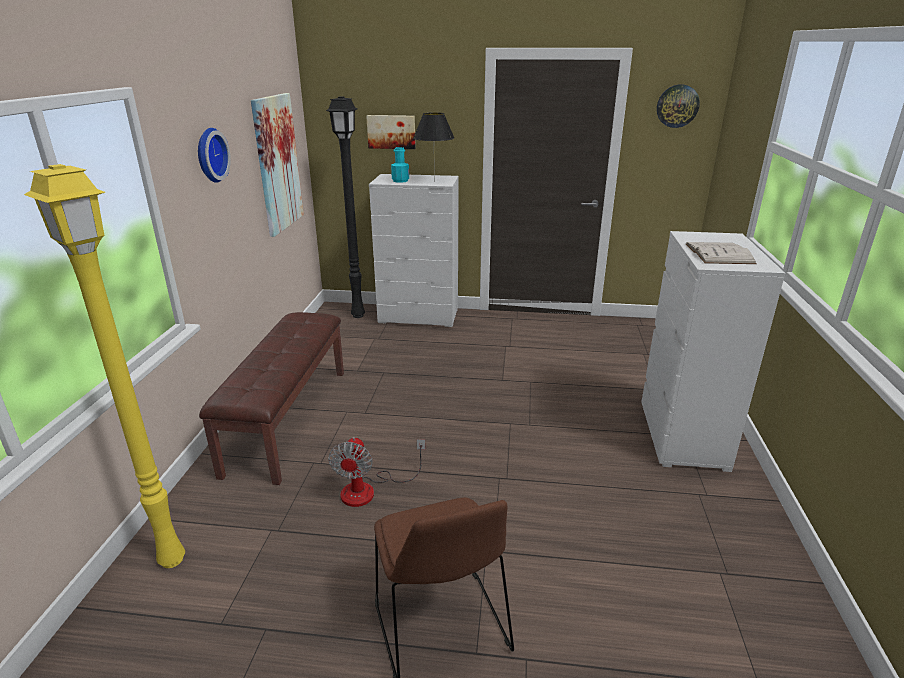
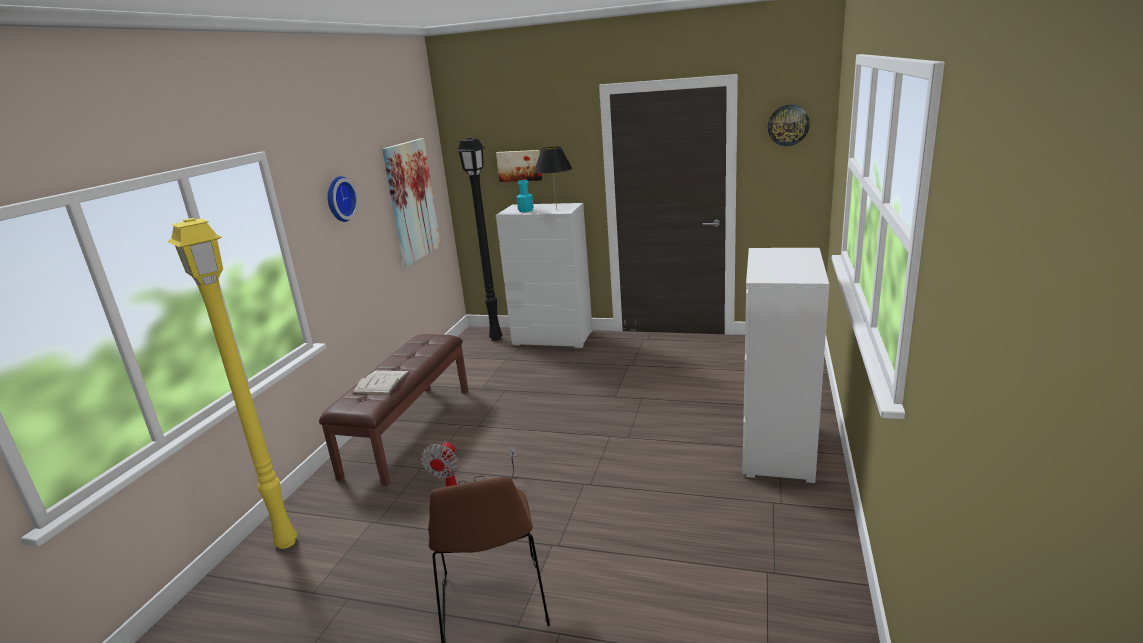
camera: 10 degrees right, 5 degrees down
white book [685,242,757,264] -> white book moved to [352,370,410,395]

